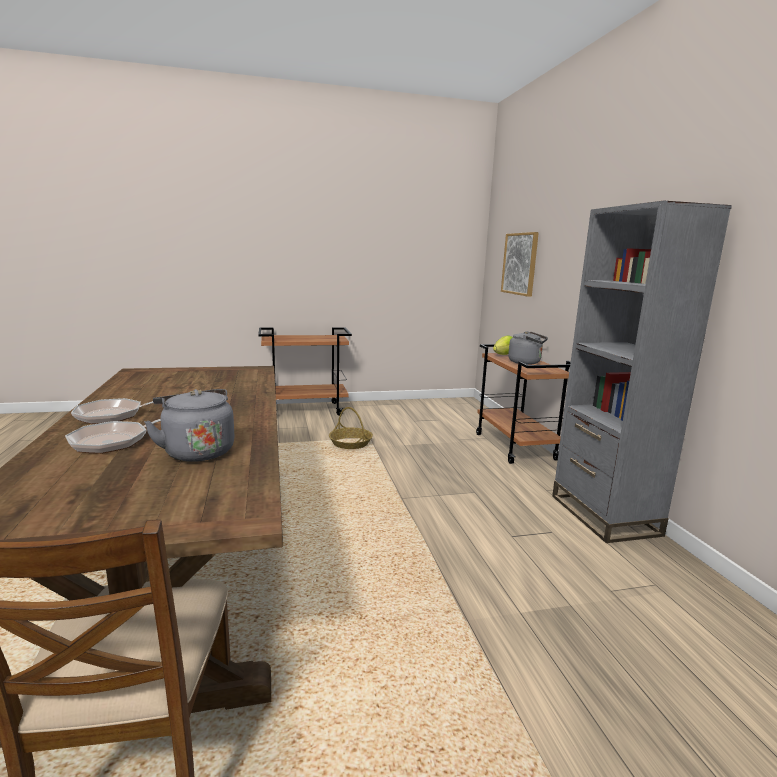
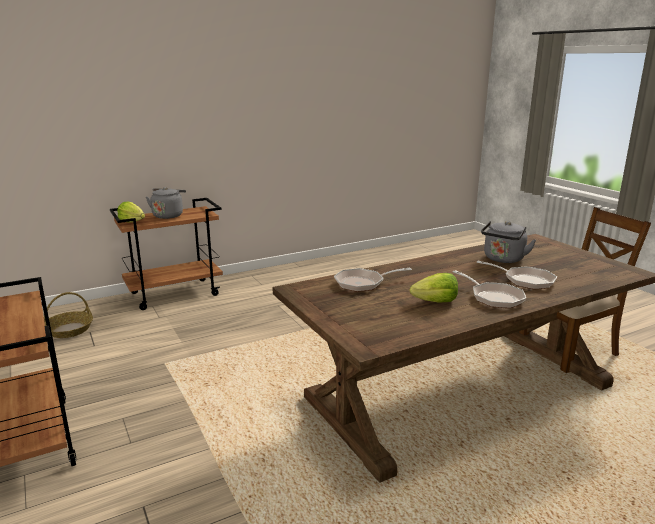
camera: 105 degrees left, 5 degrees up
basket [329,407,373,449] -> basket moved to [44,292,93,338]
picture [501,232,539,297] -> none
grey bookcase [552,201,732,543] -> none
none -> frying pan [334,267,412,292]
none -> lettuce [410,273,458,302]

